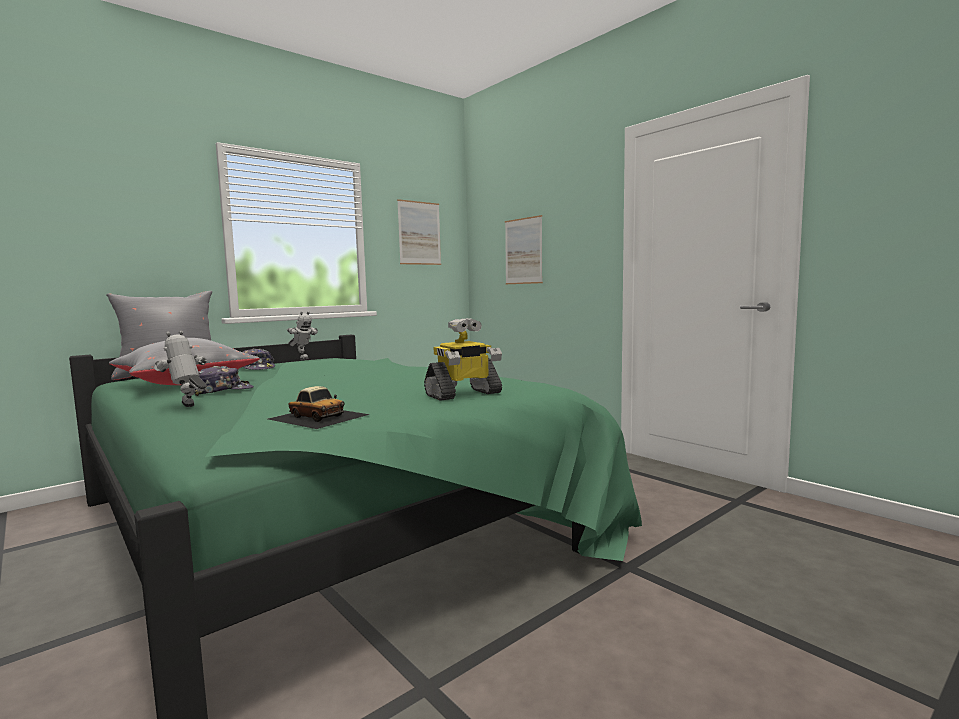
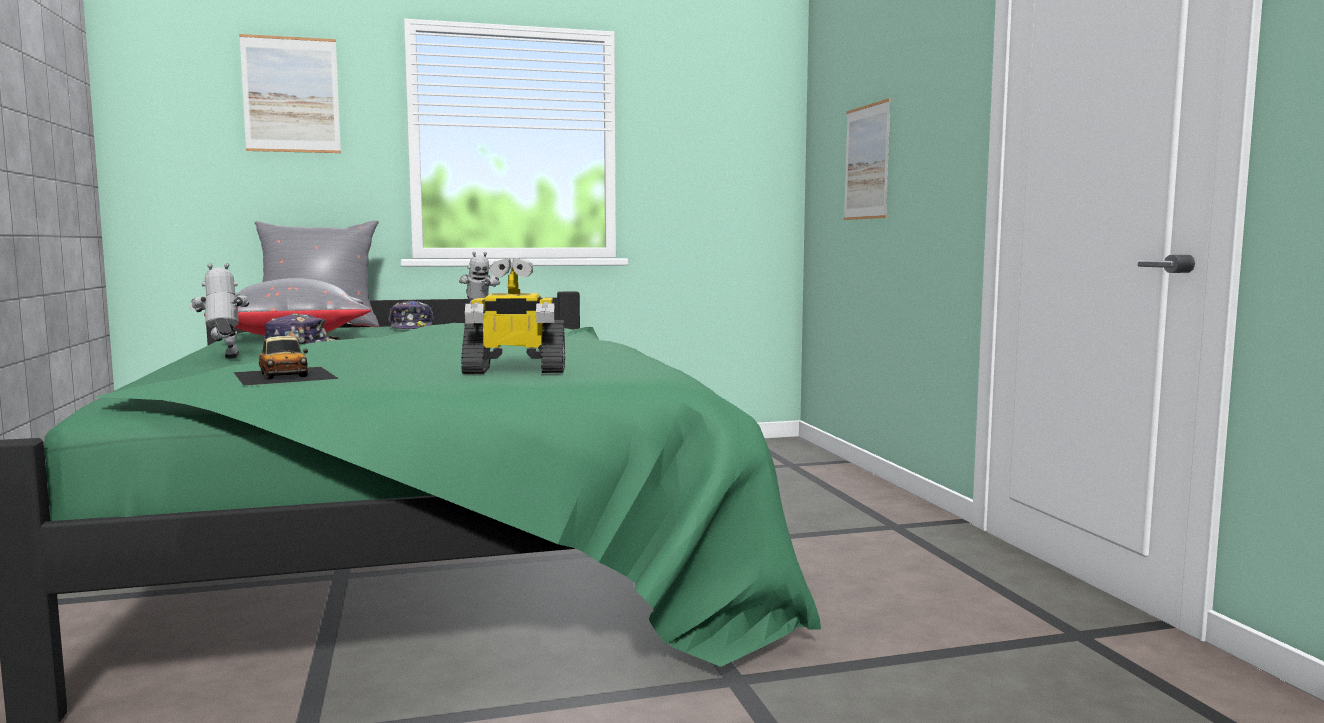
camera: 25 degrees right, 0 degrees up
picture [397,199,441,265] -> picture moved to [239,34,341,153]

